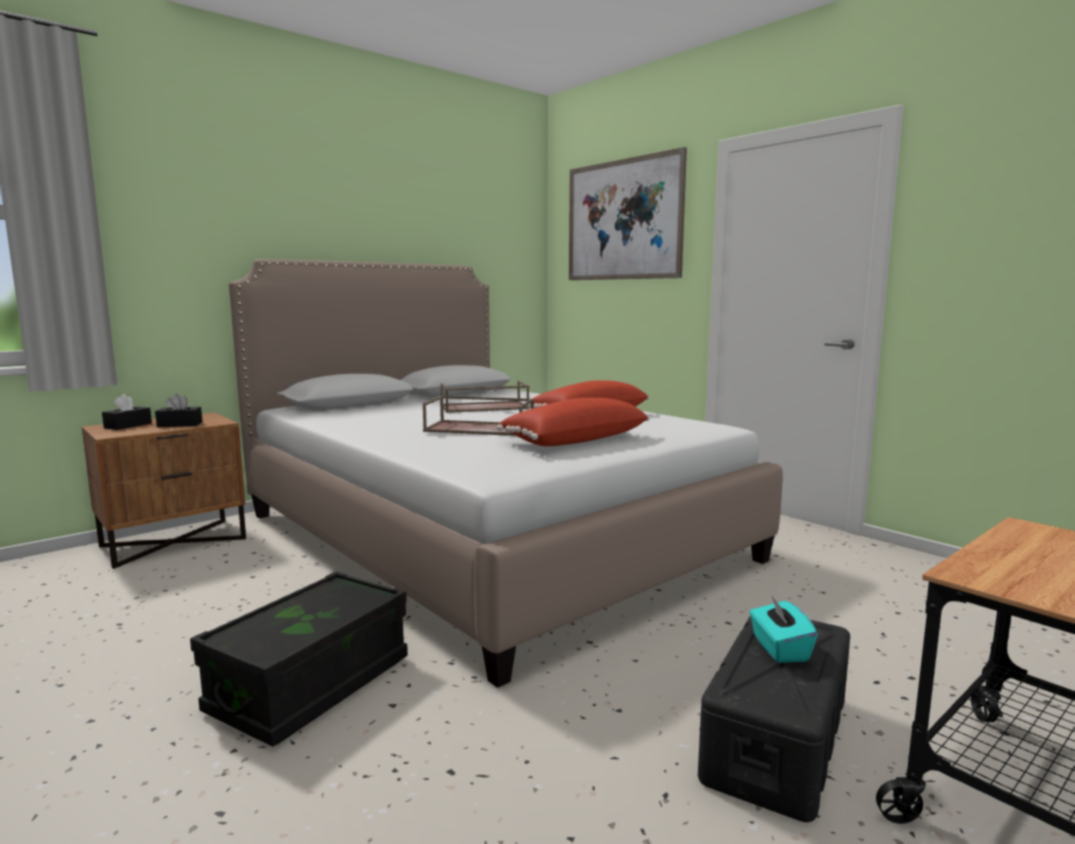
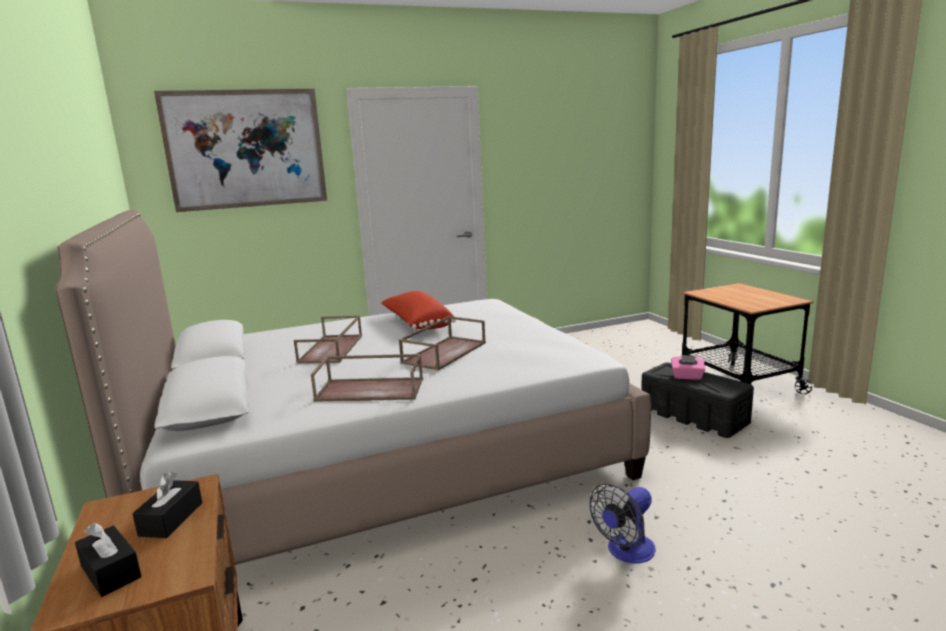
camera: 70 degrees left, 5 degrees up
black storage box [190,571,408,747] -> fan [590,484,656,563]
red pillow [497,398,649,446] -> none
turquoise tissue box [749,596,818,663] -> pink tissue box [671,355,705,380]
none -> brown tray [311,354,423,402]

